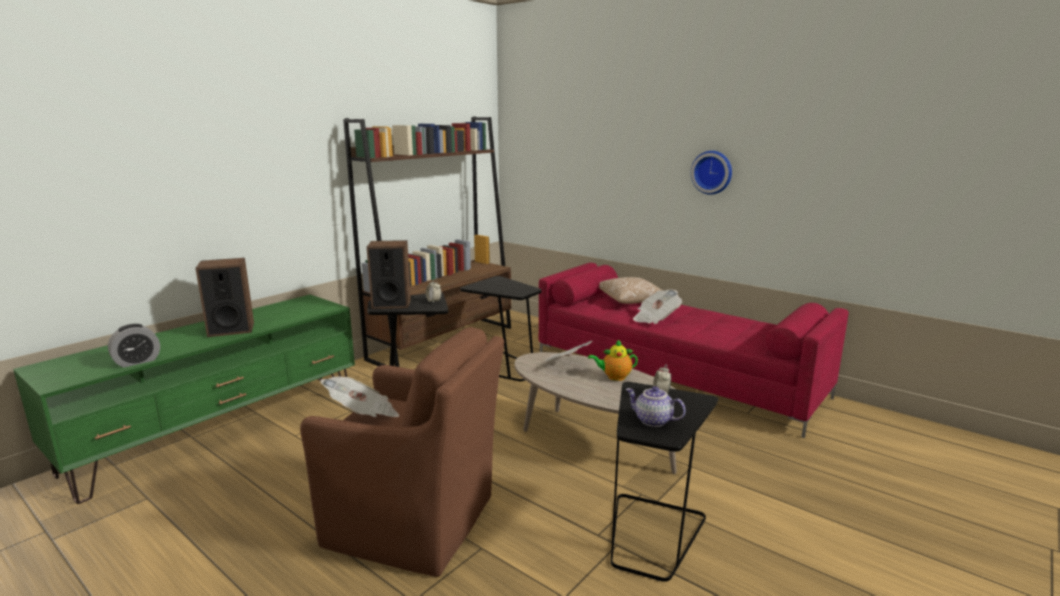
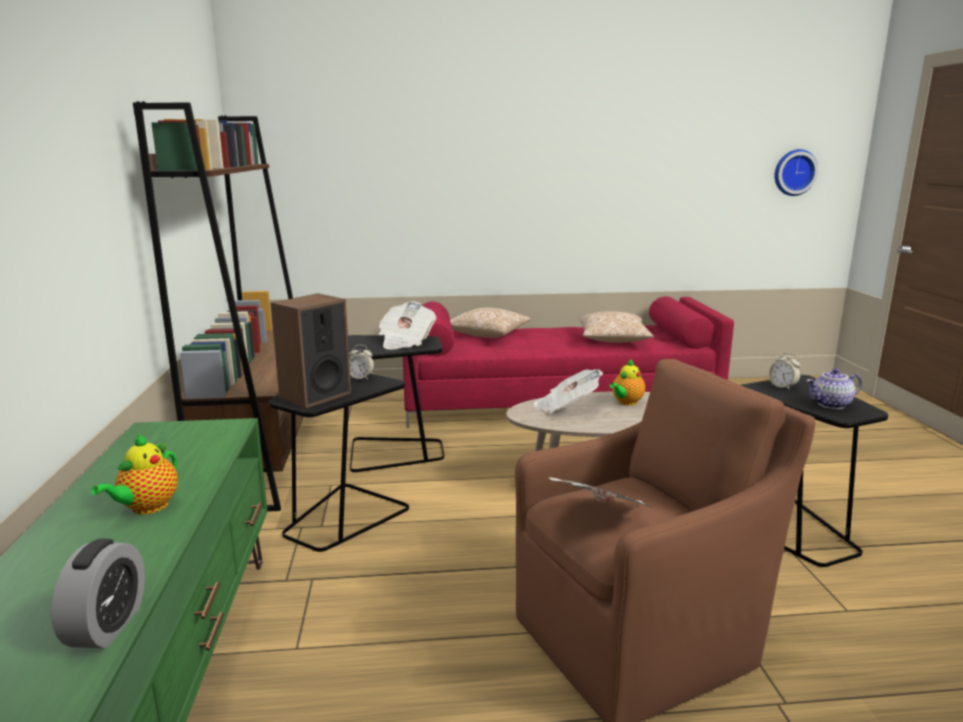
camera: 45 degrees left, 0 degrees up
speaker [196,258,254,337] -> teapot [91,434,178,515]
newspaper [633,289,682,324] -> newspaper moved to [378,302,436,350]
wall clock [691,151,732,195] -> wall clock moved to [775,149,818,196]
none -> pillow [579,311,654,343]

